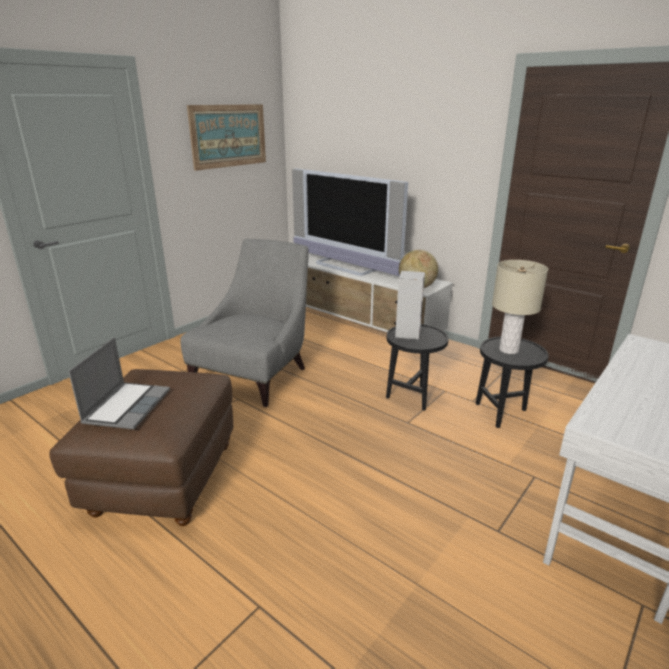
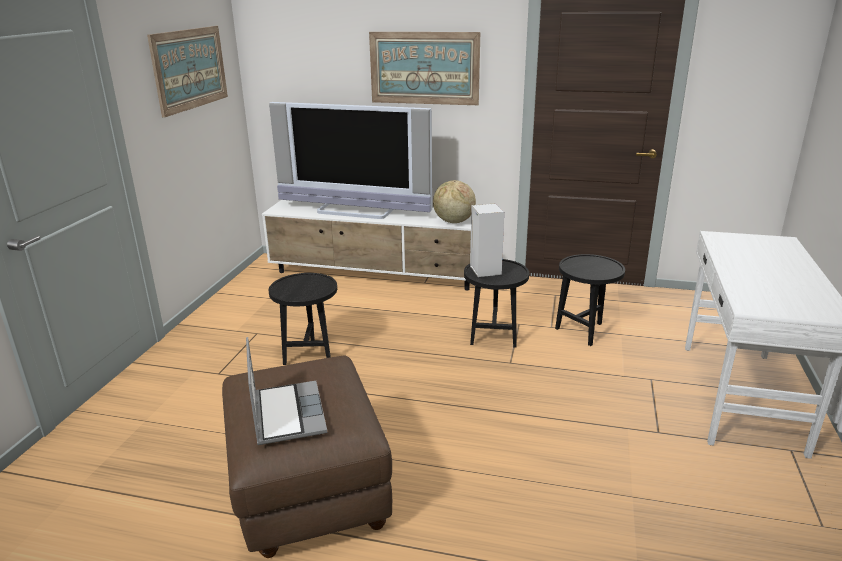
camera: 25 degrees left, 0 degrees up
grey armchair [180,239,309,407] -> black side table [269,273,337,365]
beige table lamp [492,260,548,354] -> none
none -> picture [369,32,480,105]

